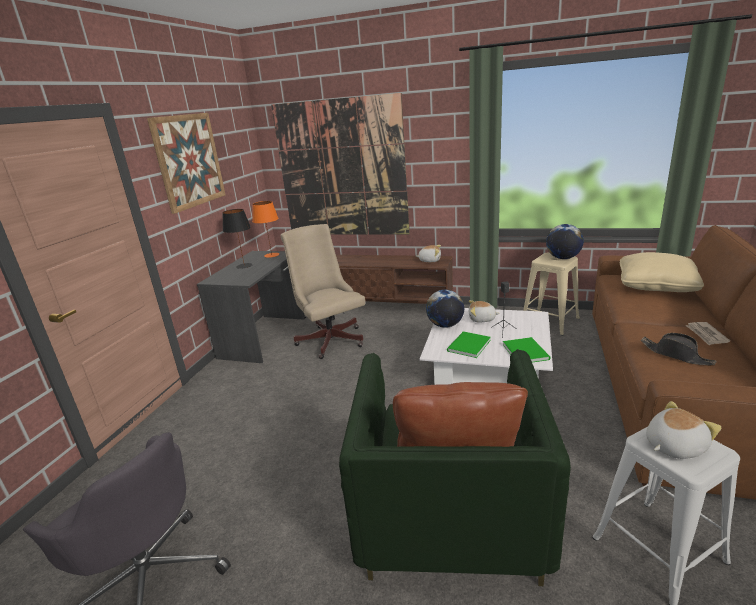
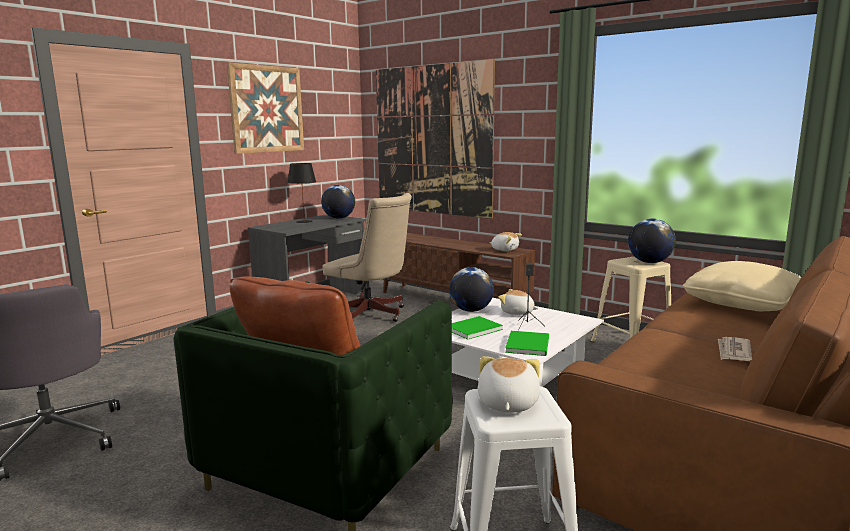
camera: 20 degrees right, 10 degrees down
orange table lamp [252,201,279,258] -> globe [321,185,355,219]
beige office chair [281,224,365,359] -> beige office chair turned 135 degrees clockwise [323,193,412,322]
black hat [641,333,717,365] -> none
plush toy [646,401,721,459] -> plush toy turned 75 degrees counterclockwise [478,356,540,413]

